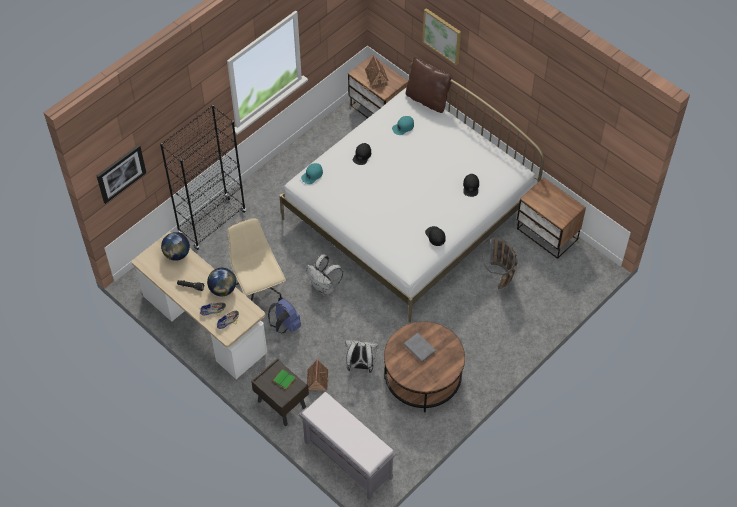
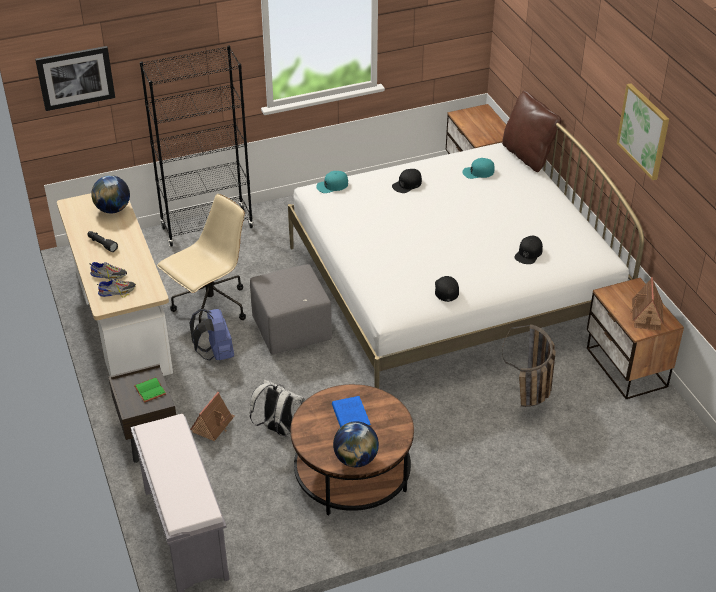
camera: 25 degrees right, 15 degrees down
globe [207,268,236,296] -> globe moved to [333,421,379,467]
beige office chair [228,218,286,301] -> beige office chair turned 45 degrees clockwise [157,194,246,323]
white backpack [306,254,343,296] -> grey ottoman [250,264,332,355]
toy house [365,55,389,89] -> toy house moved to [631,277,664,331]
grey book [404,333,436,363] -> blue book [332,396,371,428]
picture [422,8,461,65] -> picture moved to [617,83,669,180]

